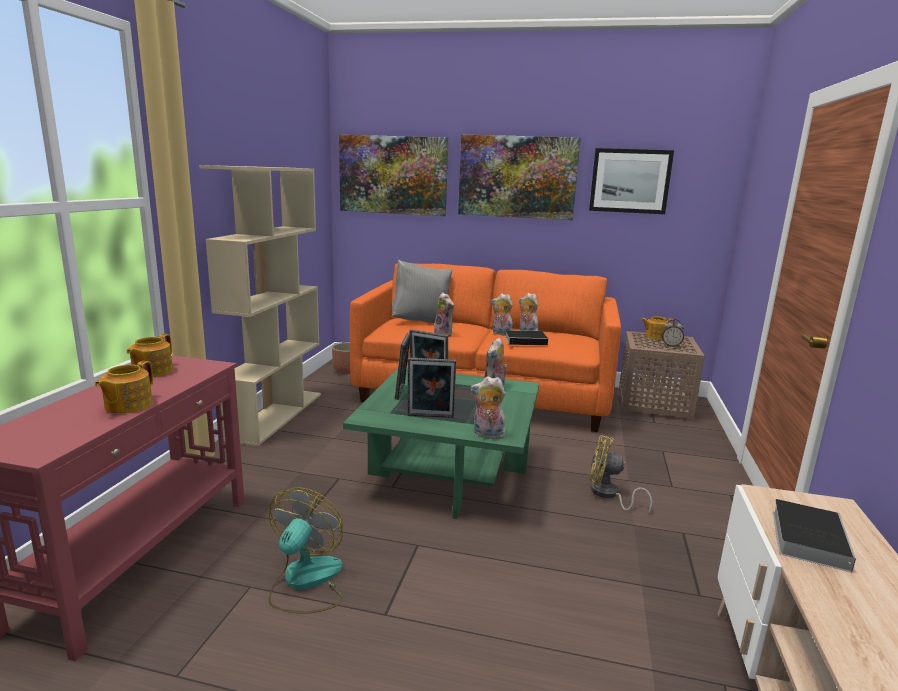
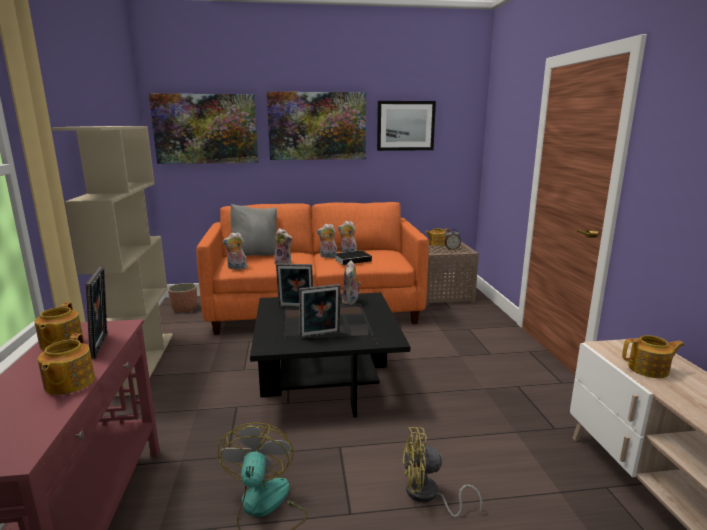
camera: 20 degrees left, 0 degrees up
green coffee table [343,368,539,519] -> black coffee table [250,293,410,417]
picture frame [395,333,411,400] -> picture frame moved to [85,267,107,359]
plush toy [471,376,506,439] -> plush toy moved to [222,232,247,270]
yellow fan [590,435,652,514] -> yellow fan moved to [402,427,482,517]
book [773,499,856,572] -> teapot [622,335,685,378]

